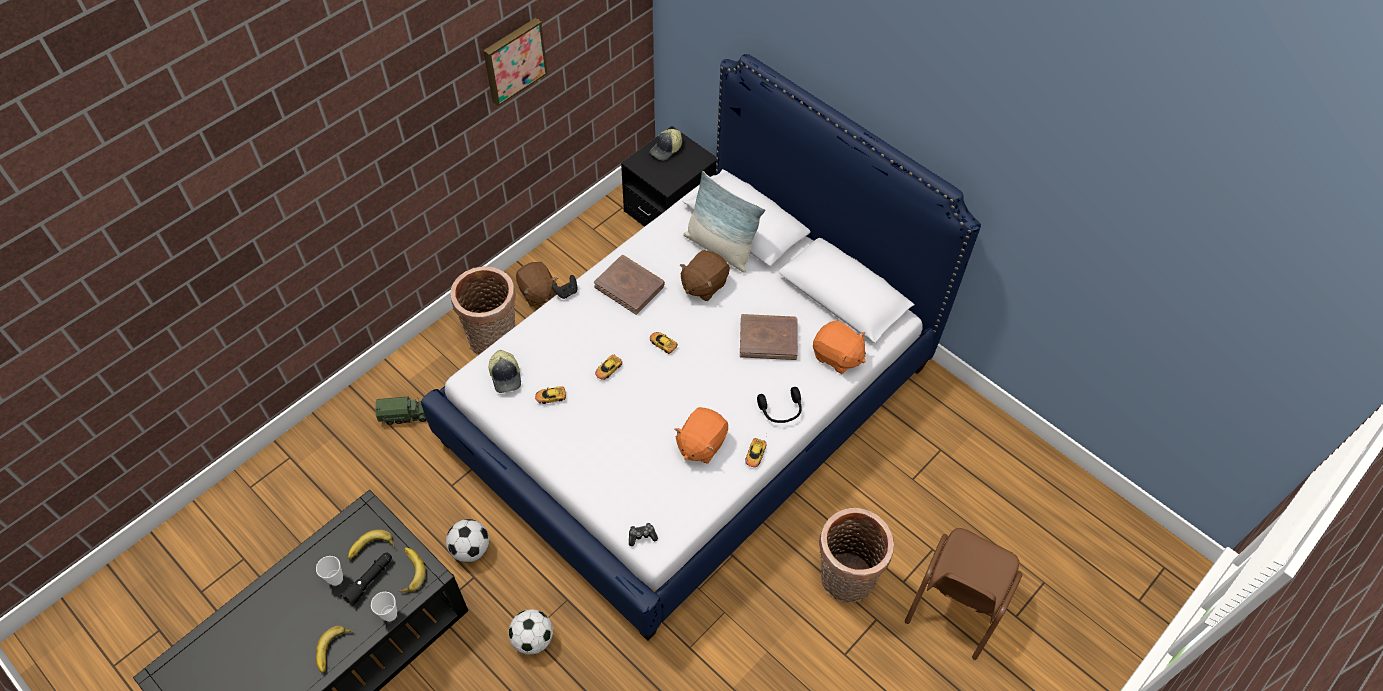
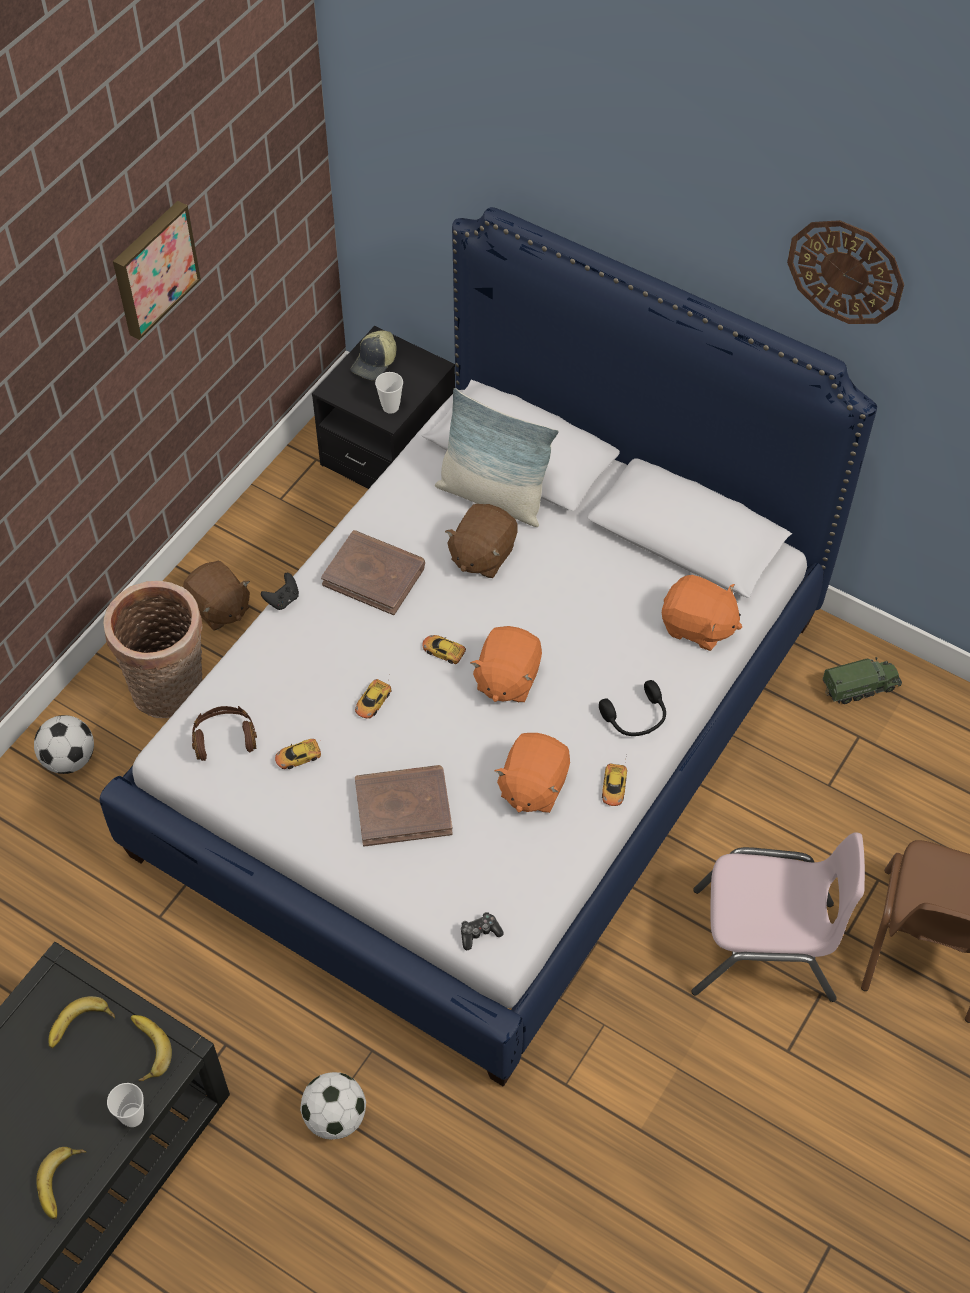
camera: 10 degrees left, 0 degrees up
cup [316,556,343,586] -> cup moved to [375,372,403,414]
black flashlight [340,552,392,606] -> none
toy truck [375,396,427,425] -> toy truck moved to [822,657,902,704]
football [446,519,489,562] -> football moved to [34,715,94,774]
cap [489,350,521,393] -> brown headphones [192,706,257,761]
brown book [740,314,798,360] -> brown book moved to [355,765,453,847]
basket [819,508,894,603] -> pink chair [691,832,865,1002]
none -> orange plush toy [470,626,542,702]
none -> wall clock [787,220,904,324]

